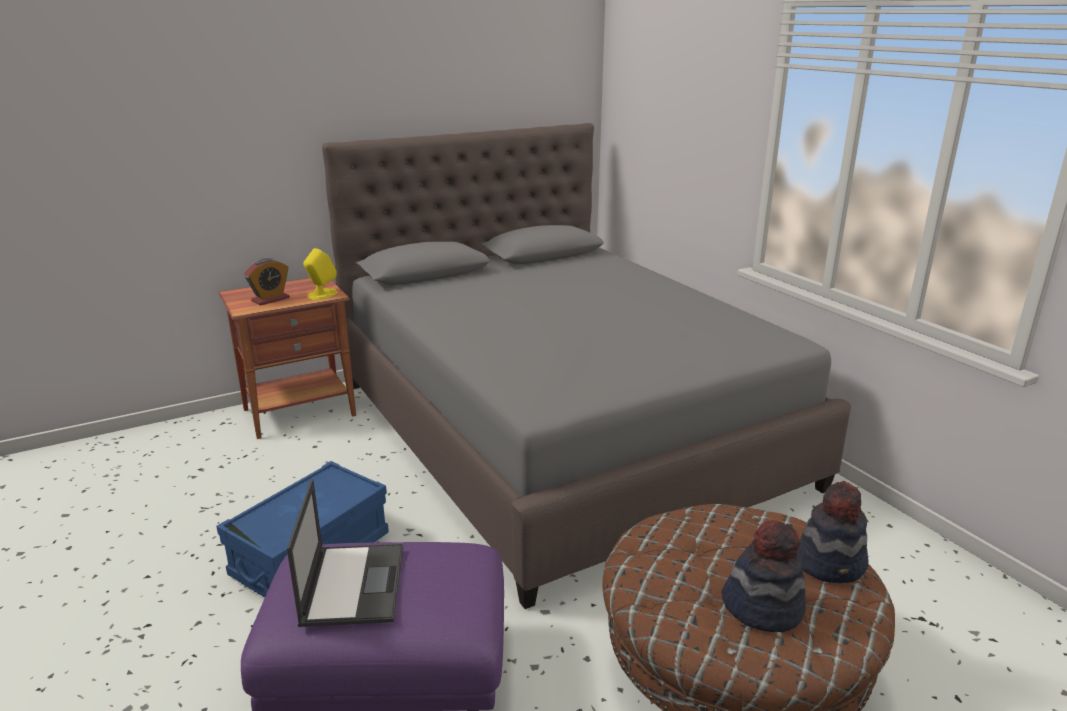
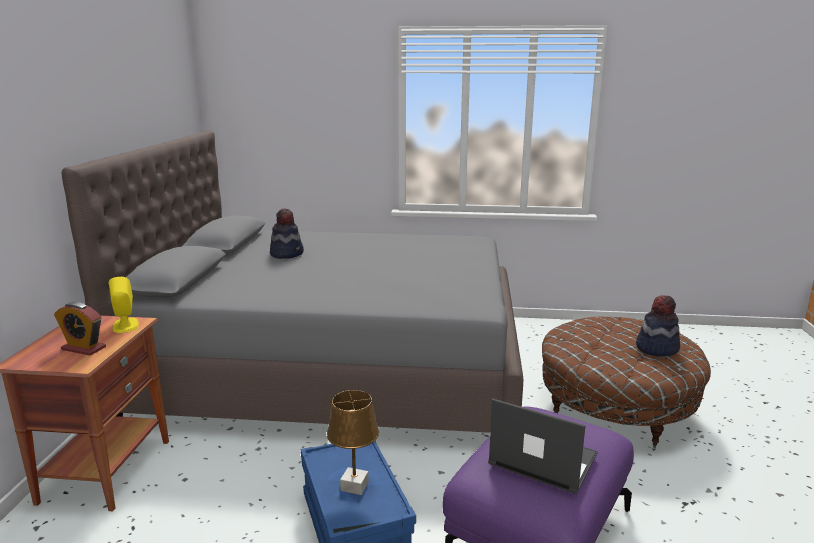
camera: 55 degrees left, 5 degrees down
alarm clock [244,258,290,306] -> alarm clock turned 120 degrees clockwise [54,302,106,355]
hat [797,481,868,583] -> hat moved to [270,208,304,259]
none -> brown table lamp [327,390,379,495]

